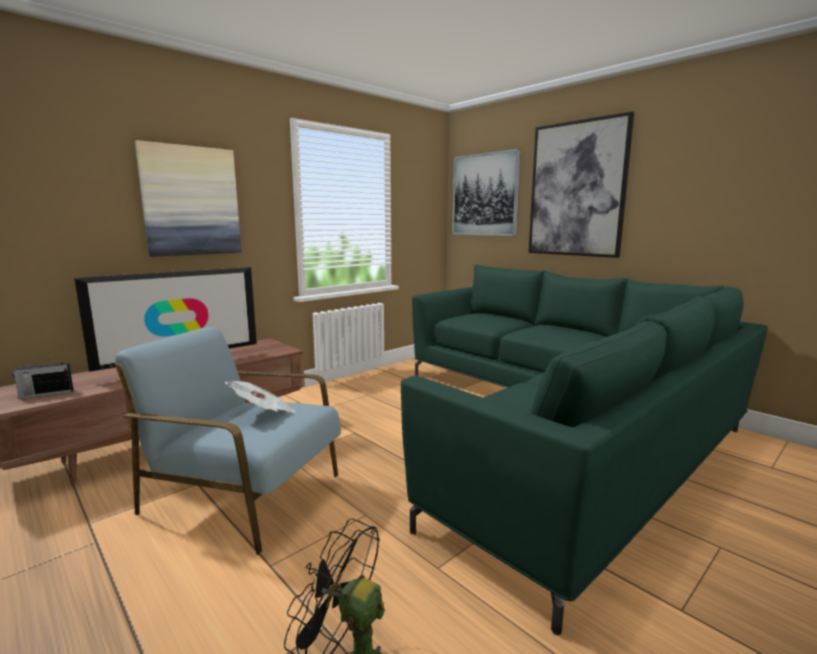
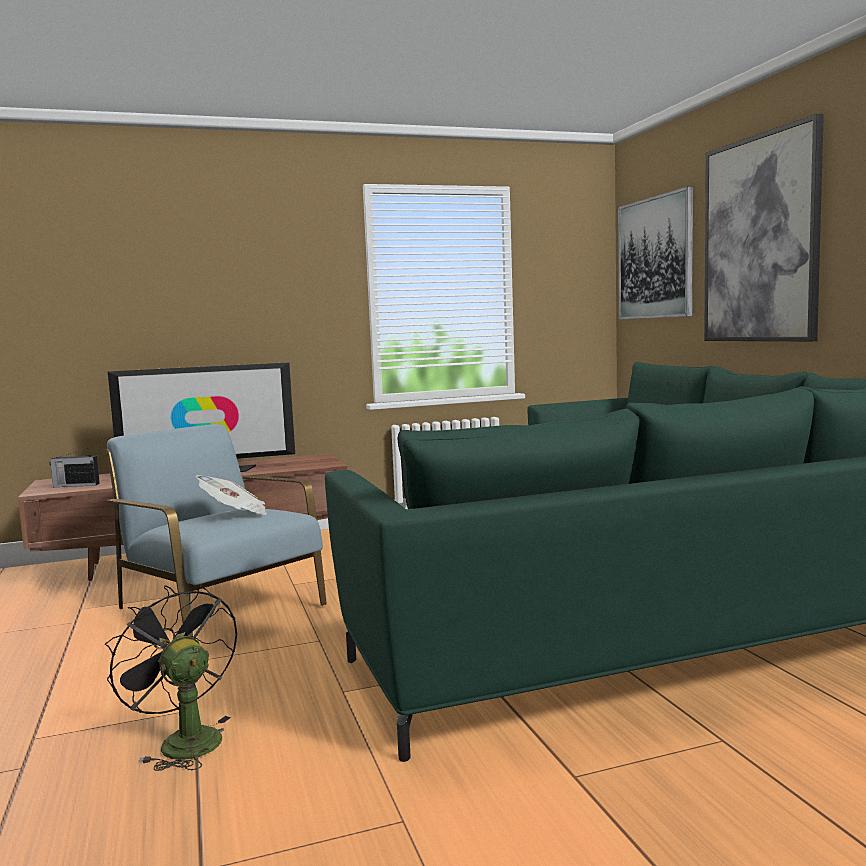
camera: 25 degrees right, 5 degrees down
picture [135,140,241,257] -> none

